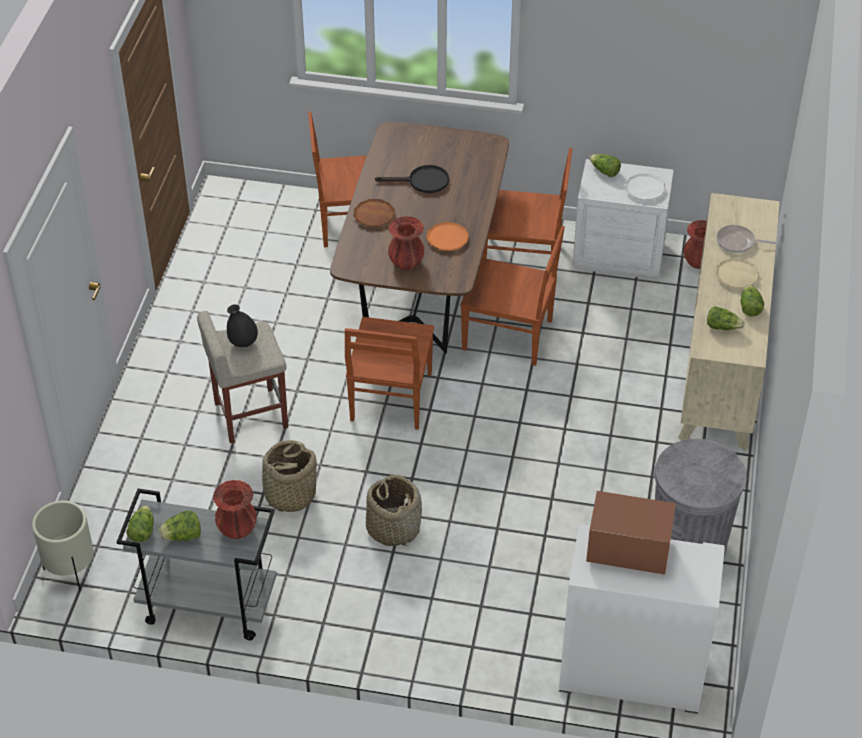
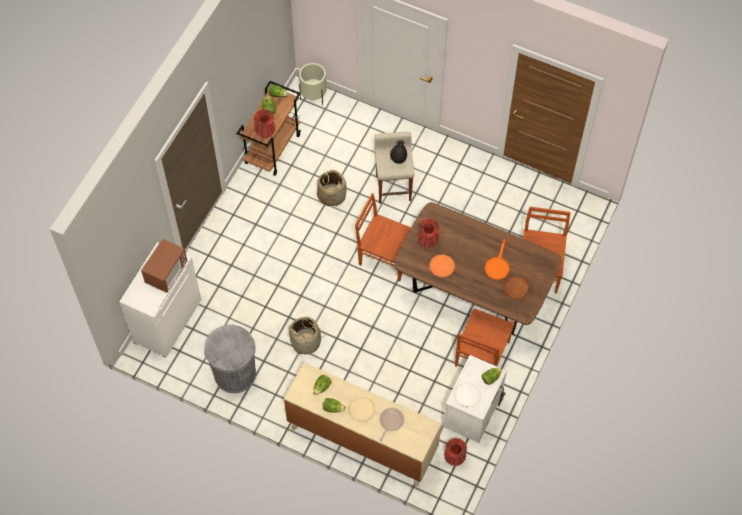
camera: 105 degrees right, 15 degrees up
grey cart [117,488,277,640] -> brown cart [237,81,301,176]
brown plate [354,199,395,227] -> brown plate moved to [503,276,529,300]
basket [366,474,422,546] -> basket moved to [288,317,328,355]
black frying pan [375,165,449,193] -> orange frying pan [485,239,510,280]
brown chair [460,226,565,366] -> none

